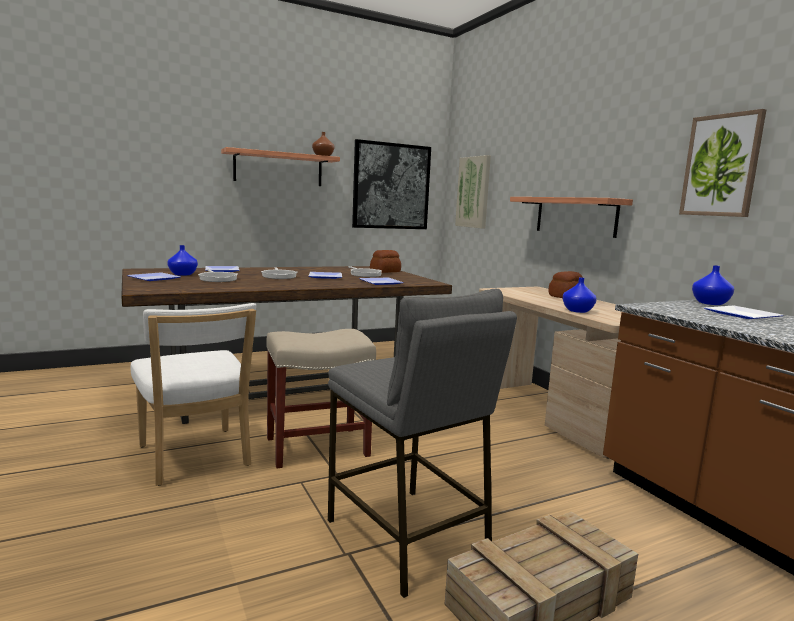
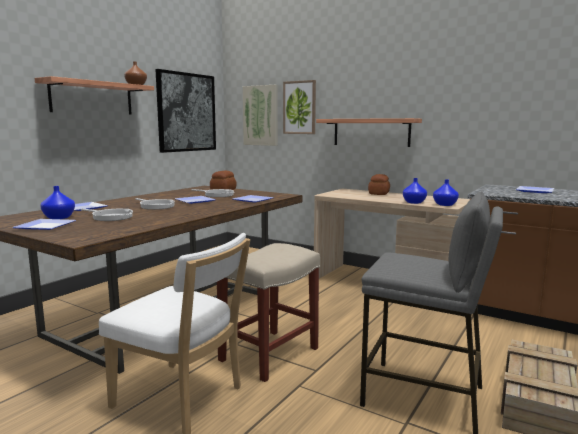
camera: 30 degrees left, 0 degrees up
picture [679,109,766,217] -> picture moved to [283,80,316,134]
blue vase [692,265,734,305] -> blue vase moved to [433,180,459,206]

